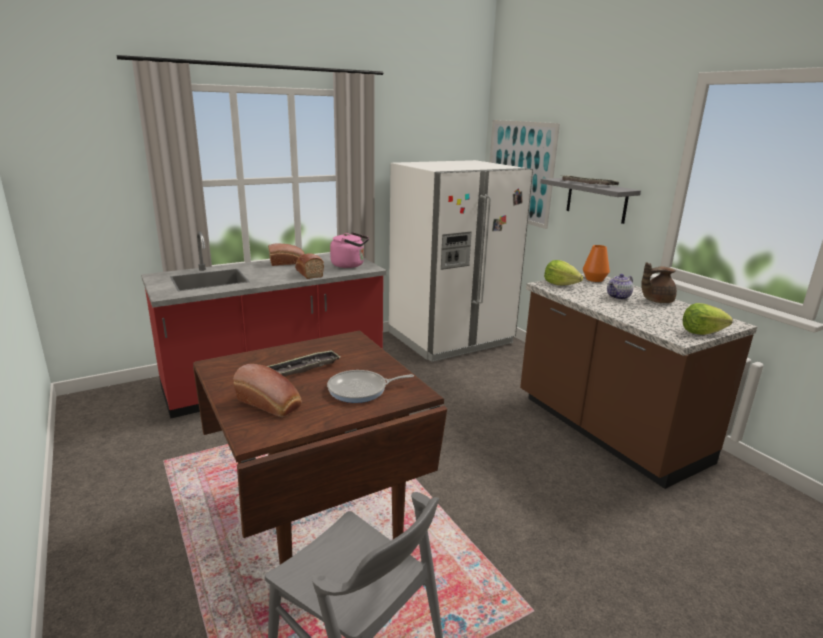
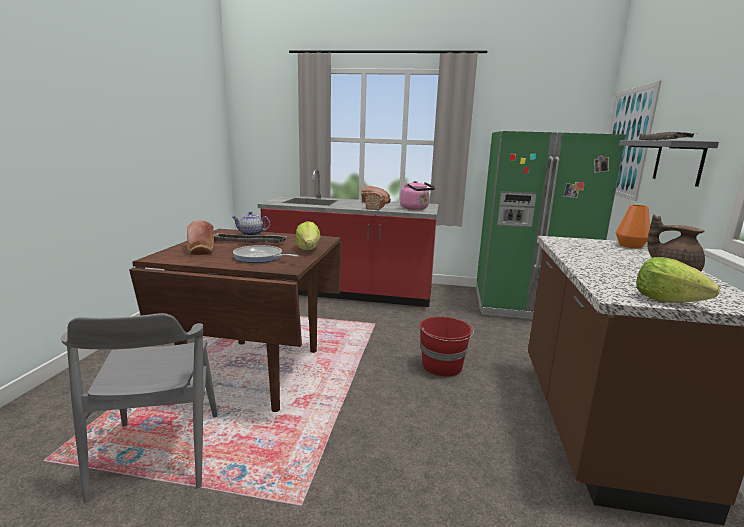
camera: 40 degrees right, 5 degrees down
white fridge [389,160,533,362] -> green fridge [476,131,626,319]
lettuce [544,260,583,285] -> lettuce moved to [295,221,321,250]
teapot [607,274,633,300] -> teapot moved to [232,211,271,235]
none -> red bucket [419,316,474,377]

